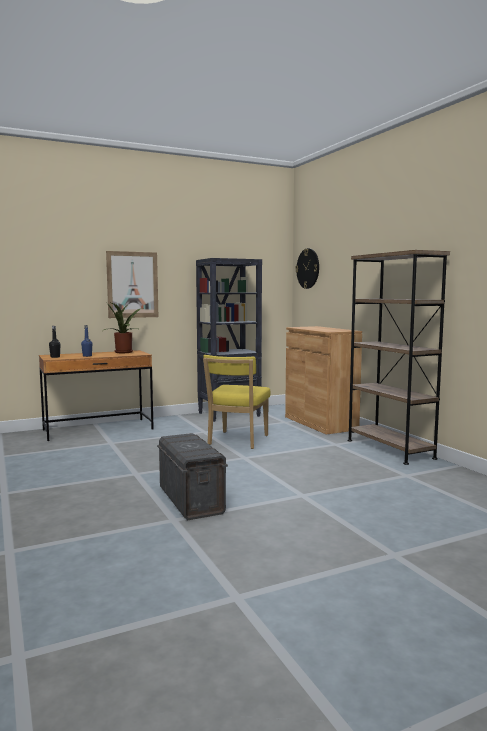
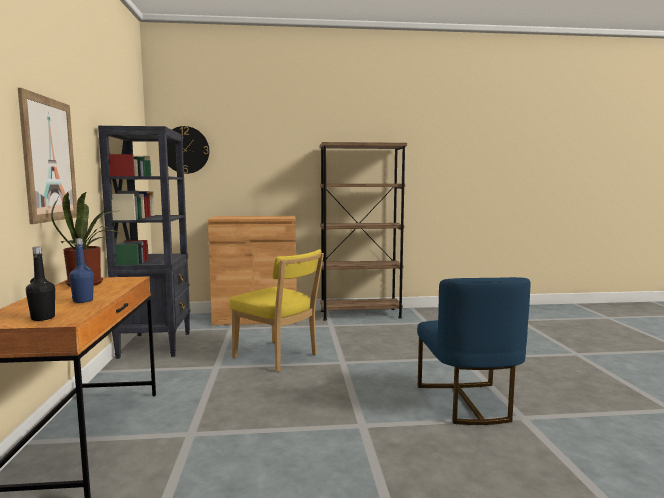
camera: 70 degrees left, 0 degrees up
grey storage box [157,433,228,520] -> blue chair [417,277,531,425]

